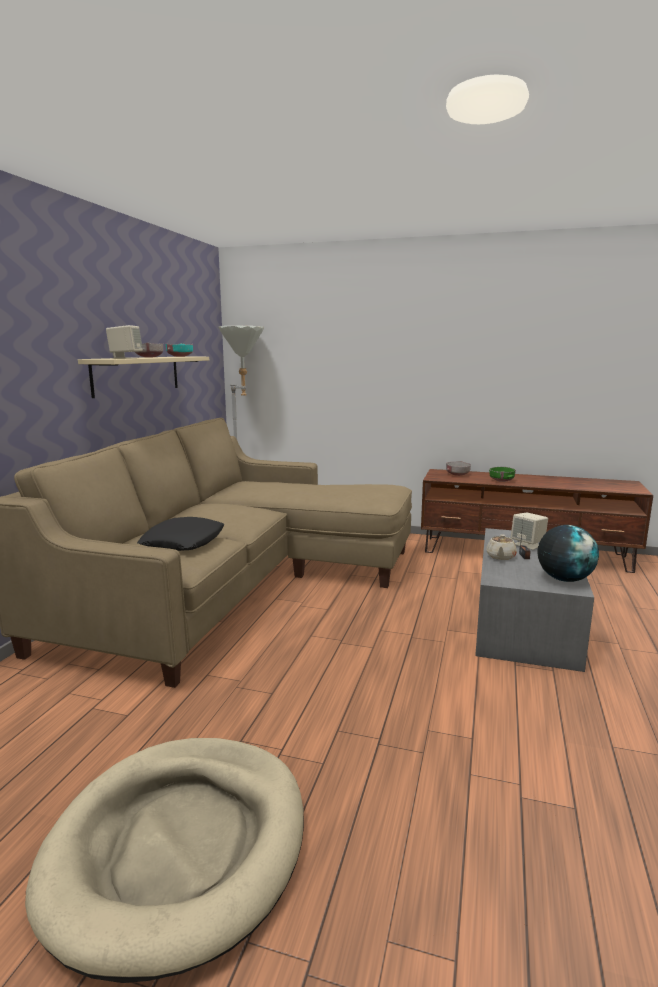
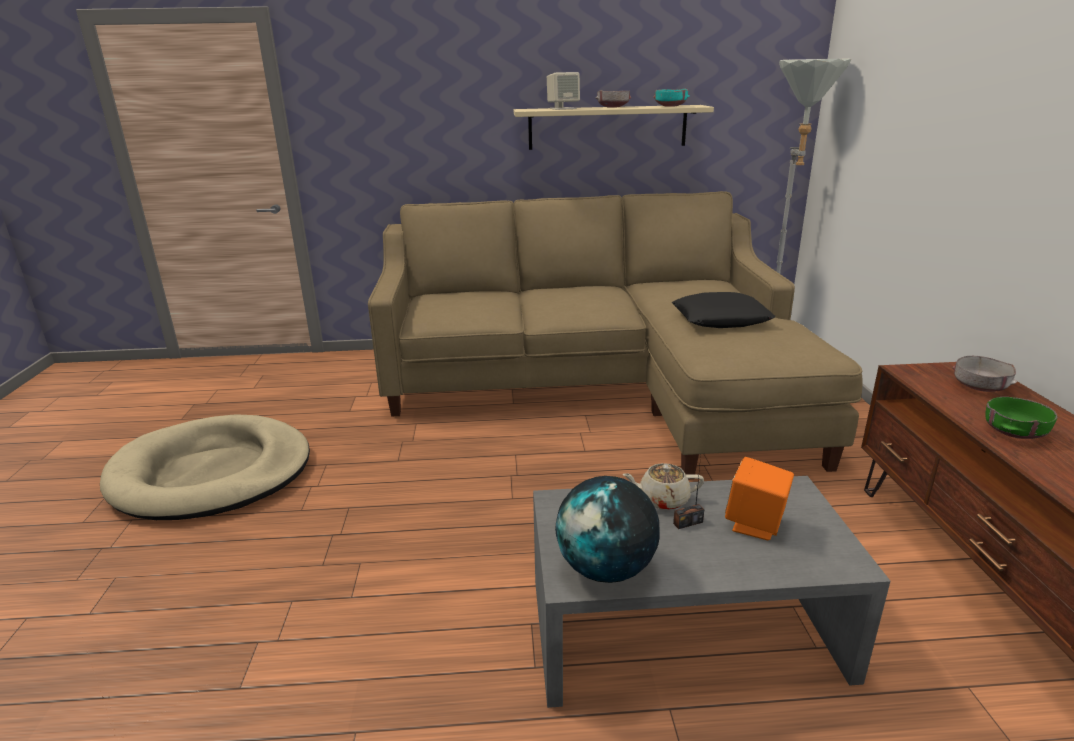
camera: 70 degrees right, 10 degrees up
black pillow [137,517,225,551] -> black pillow moved to [672,292,775,328]
beige speaker [511,513,548,550] -> orange speaker [725,457,794,540]

